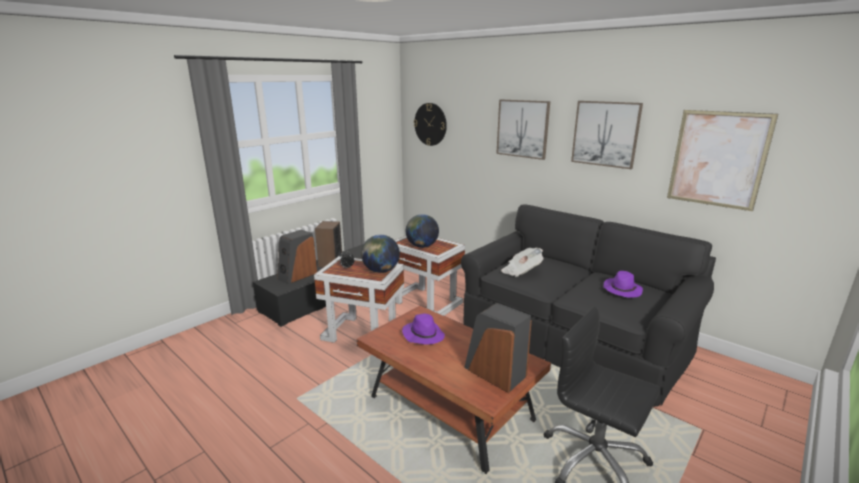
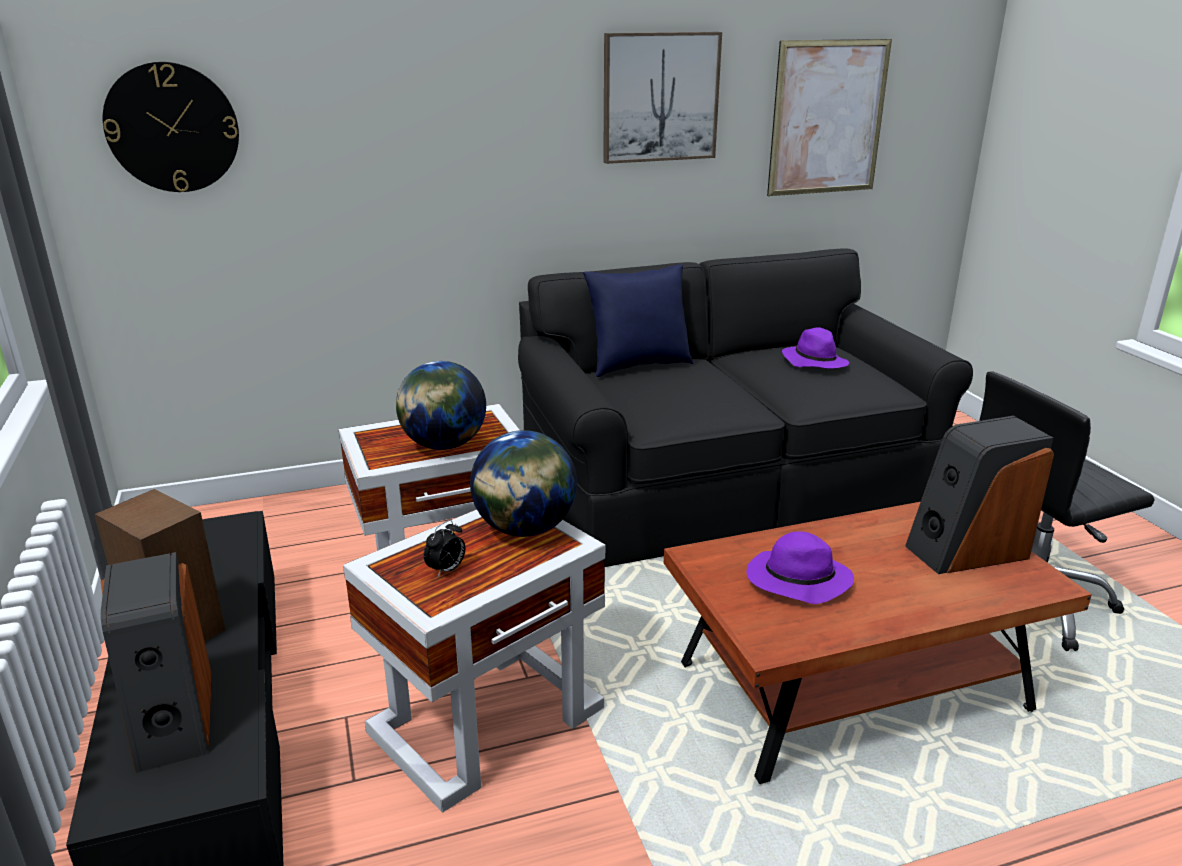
camera: 60 degrees left, 5 degrees up
picture [496,99,550,160] -> none
newspaper [501,248,543,277] -> none
none -> blue pillow [583,264,693,377]

